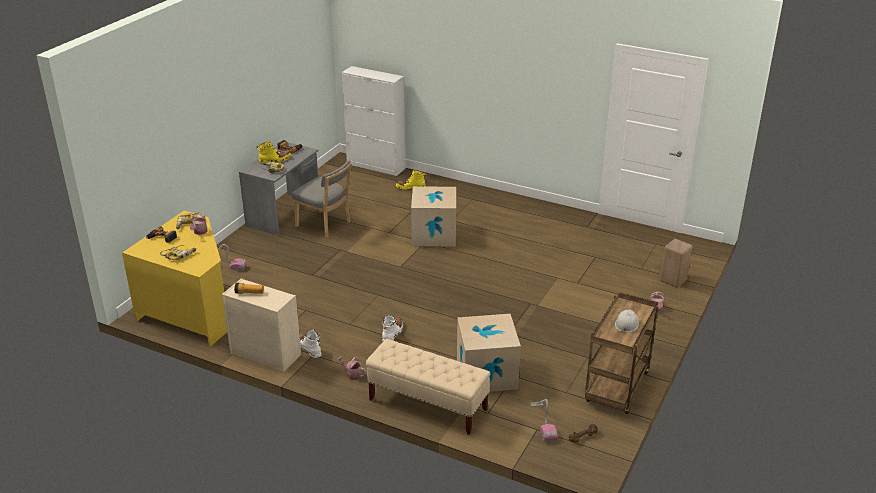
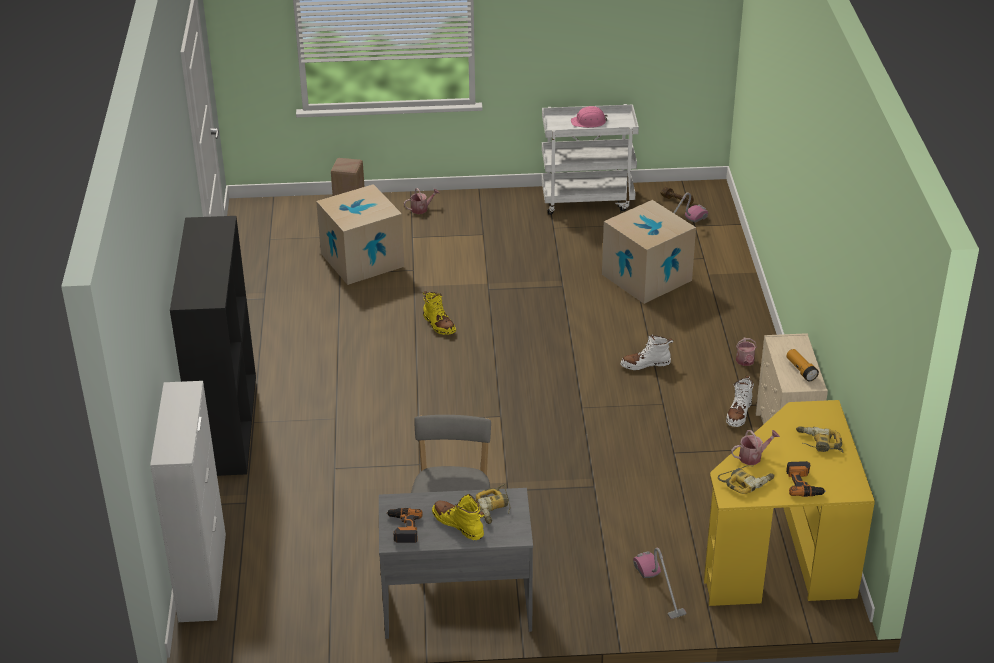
camera: 120 degrees left, 5 degrees up
beige bench [366,339,490,435] -> none
yellow boot [396,169,426,190] -> yellow boot moved to [423,291,456,335]
cardboard box [411,186,456,246] -> cardboard box moved to [316,184,405,285]
brown cart [585,292,659,414] -> white cart [541,104,639,215]
white hard hat [615,310,639,333] -> pink hard hat [571,106,608,128]
none -> black bookcase [170,216,256,476]

